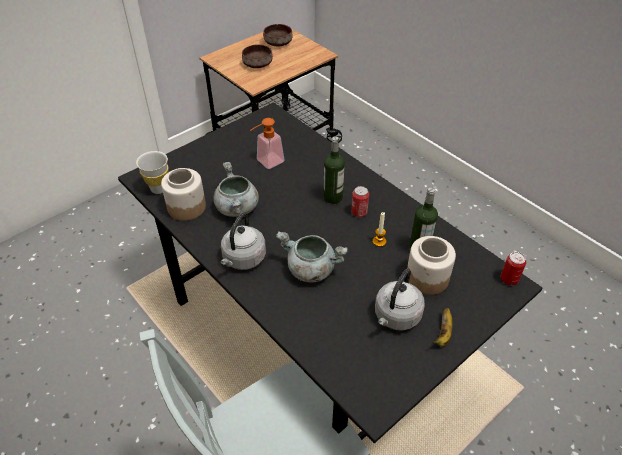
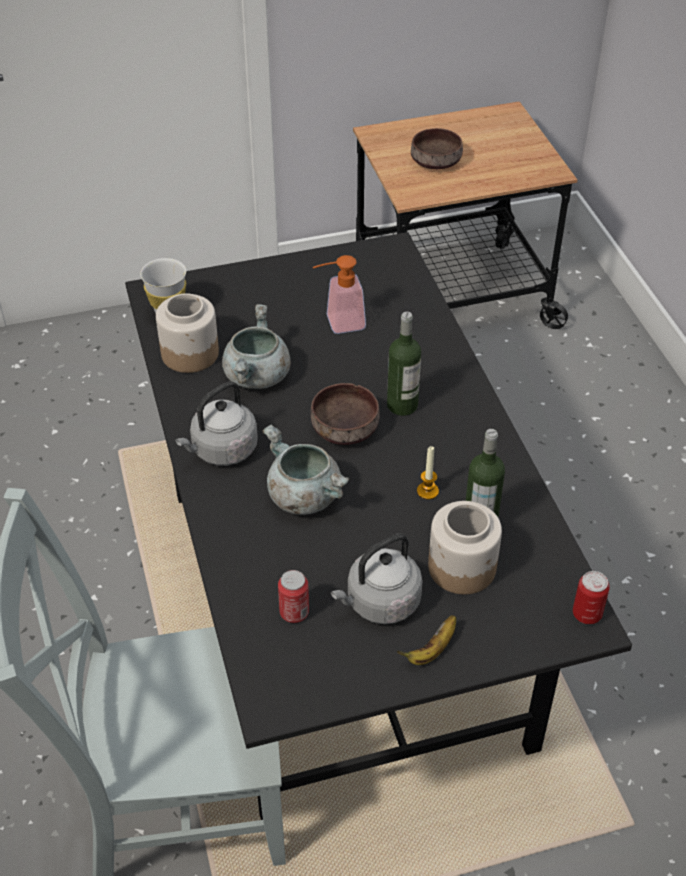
camera: 25 degrees right, 0 degrees up
brown bowl [263,24,292,46] -> brown bowl moved to [311,383,380,445]
can [351,186,369,217] -> can moved to [278,570,309,623]

